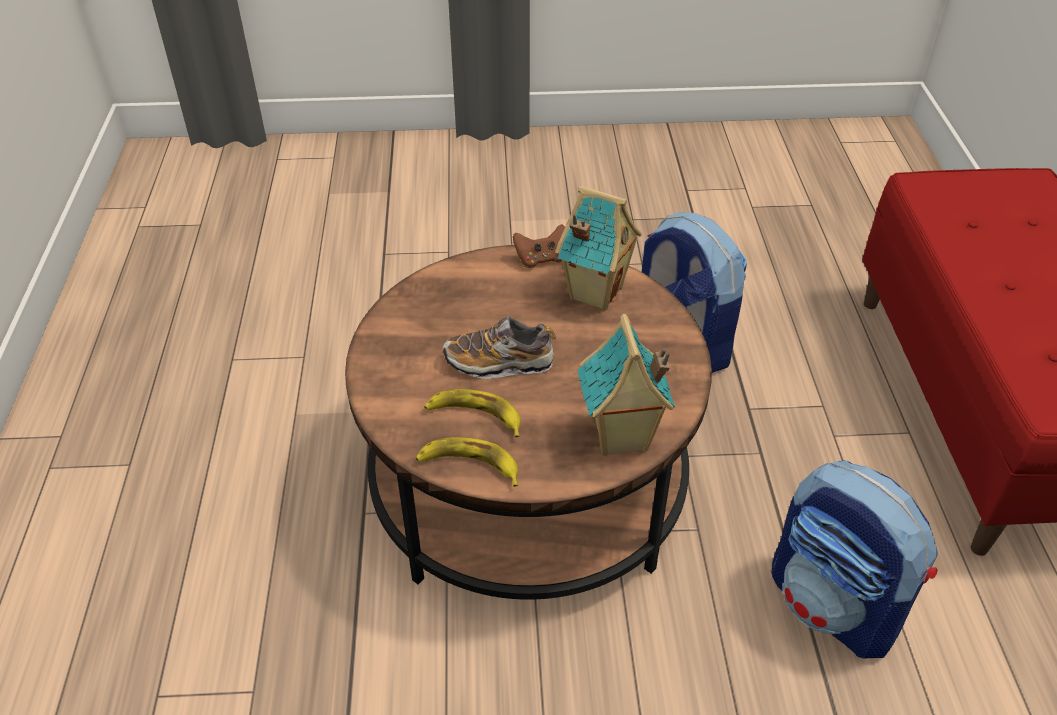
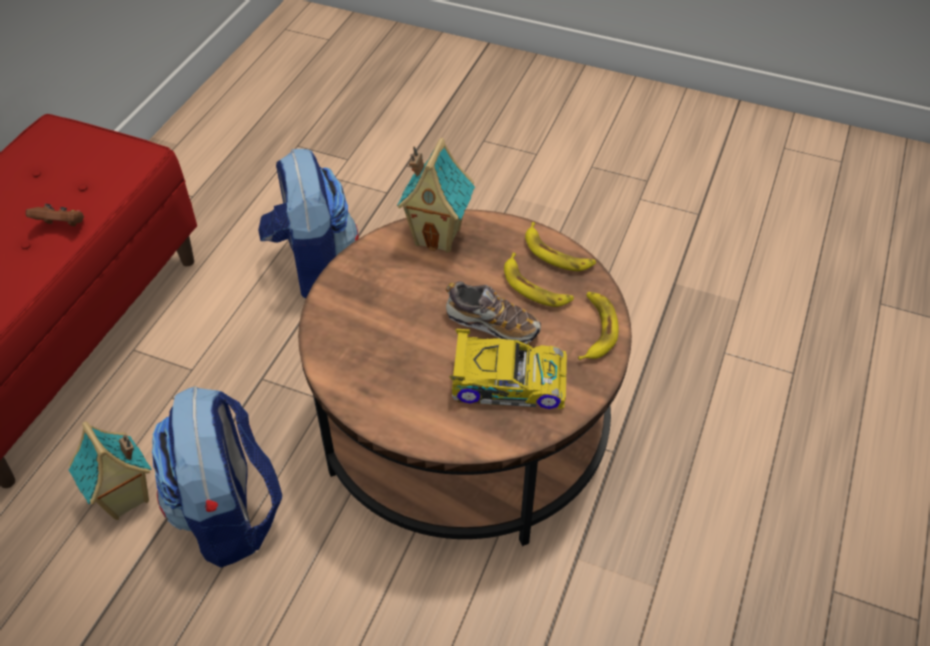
camera: 155 degrees left, 5 degrees up
brown game controller [513,224,565,268] -> brown game controller moved to [26,204,84,226]
toy house [555,186,642,311] -> toy house moved to [69,422,151,520]
none -> toy car [449,329,567,409]
none -> banana [578,292,618,360]

